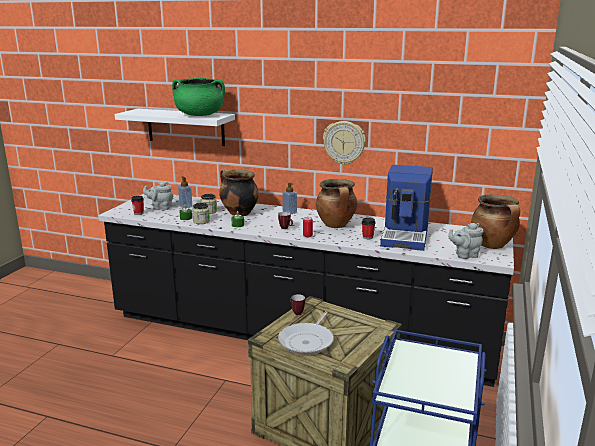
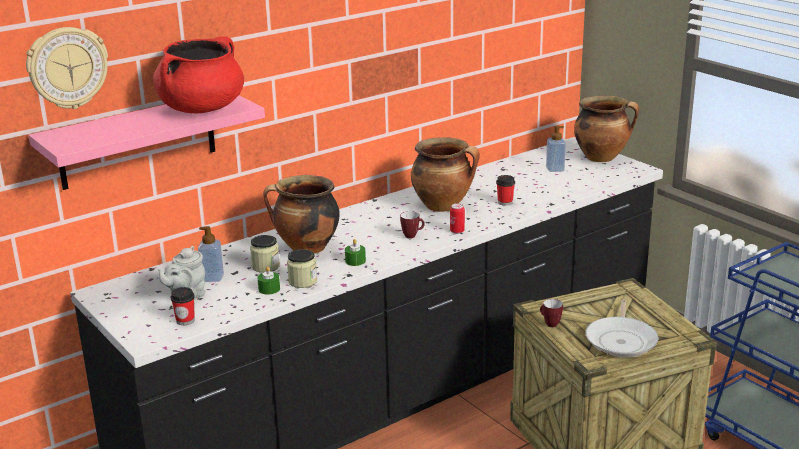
camera: 55 degrees left, 5 degrees up
white shelf [114,109,235,146] -> pink shelf [29,95,265,190]
green cooking pot [172,78,225,116] -> red cooking pot [153,37,244,114]
frying pan [278,311,334,355] -> frying pan turned 45 degrees clockwise [585,300,659,357]
soap dispenser [282,182,297,214] -> soap dispenser moved to [546,126,566,172]
wall clock [323,121,366,165] -> wall clock moved to [26,27,108,109]
coffee machine [380,165,433,251] -> none
grey teapot [448,223,483,259] -> none

